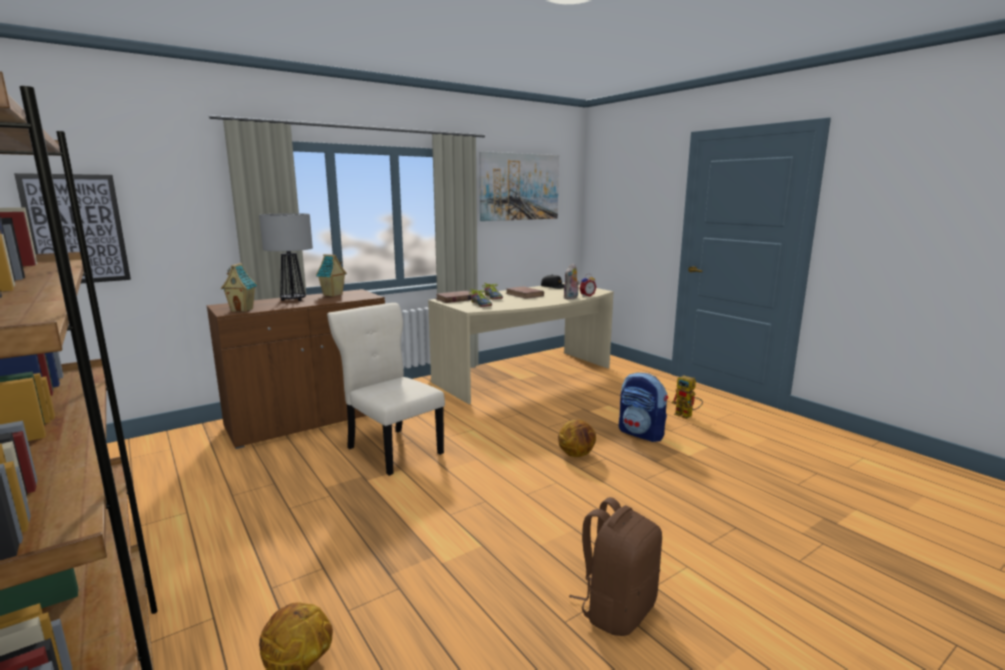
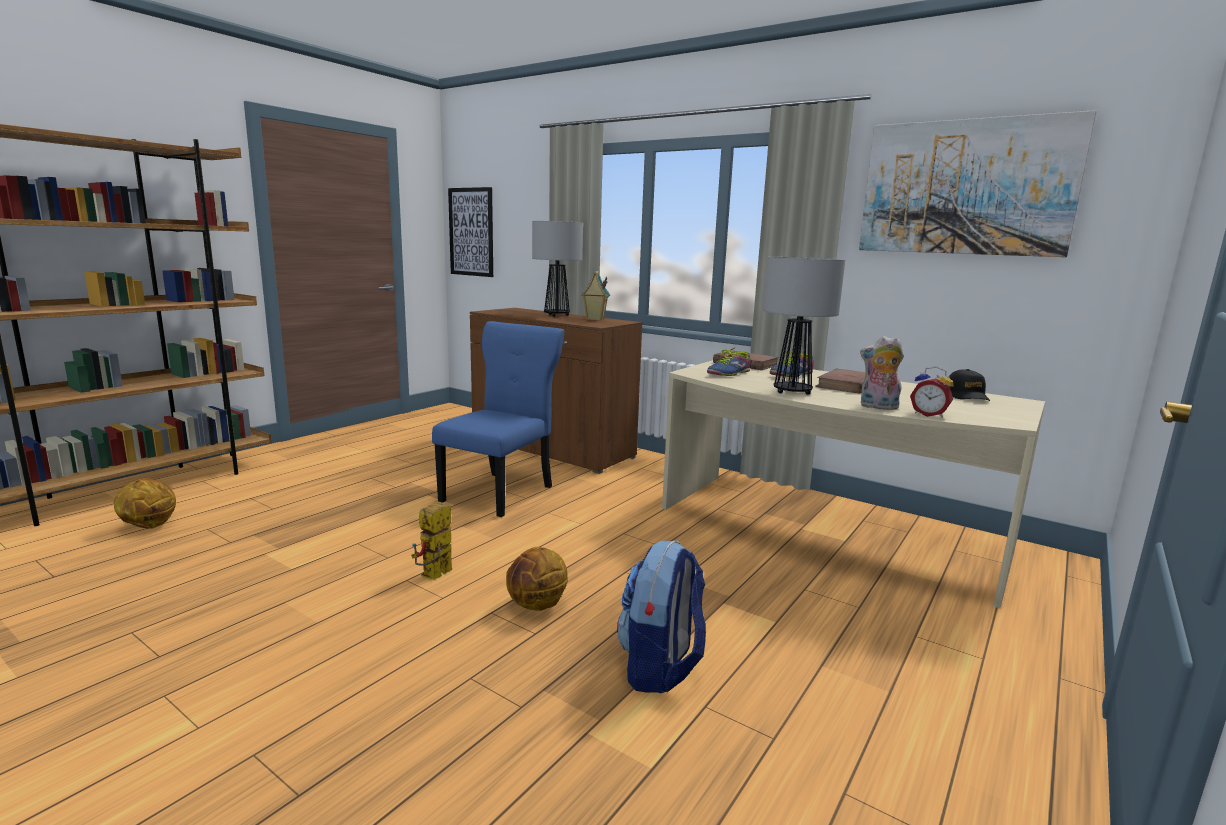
camera: 70 degrees right, 0 degrees up
toy house [221,263,257,312] -> none
beige chair [327,303,445,476] -> blue chair [432,321,564,517]
brown backpack [569,497,662,636] -> none
toy robot [672,375,703,419] -> toy robot moved to [411,502,452,580]
none -> table lamp [763,257,845,395]

